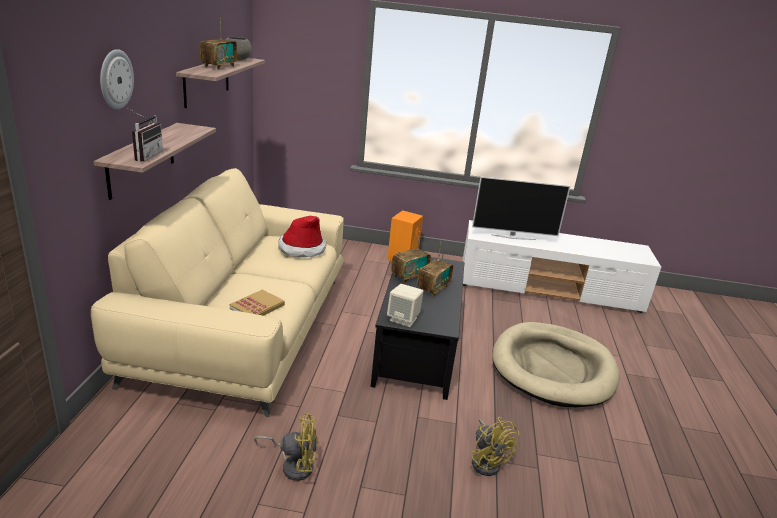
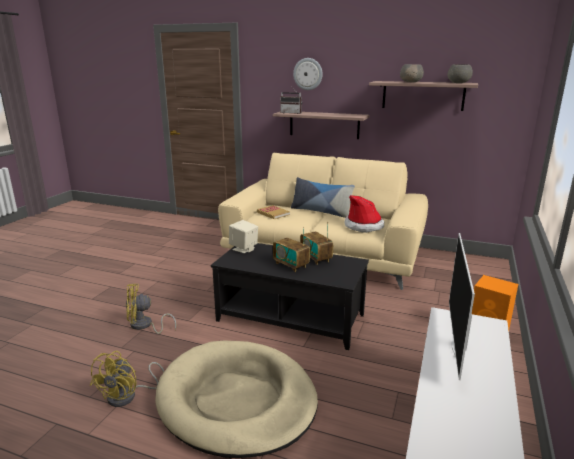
camera: 105 degrees right, 5 degrees down
radio [200,18,237,70] -> grey bowl [400,64,424,82]
yellow fan [254,414,317,481] -> yellow fan moved to [90,351,164,407]
none -> pillow [291,177,355,218]

